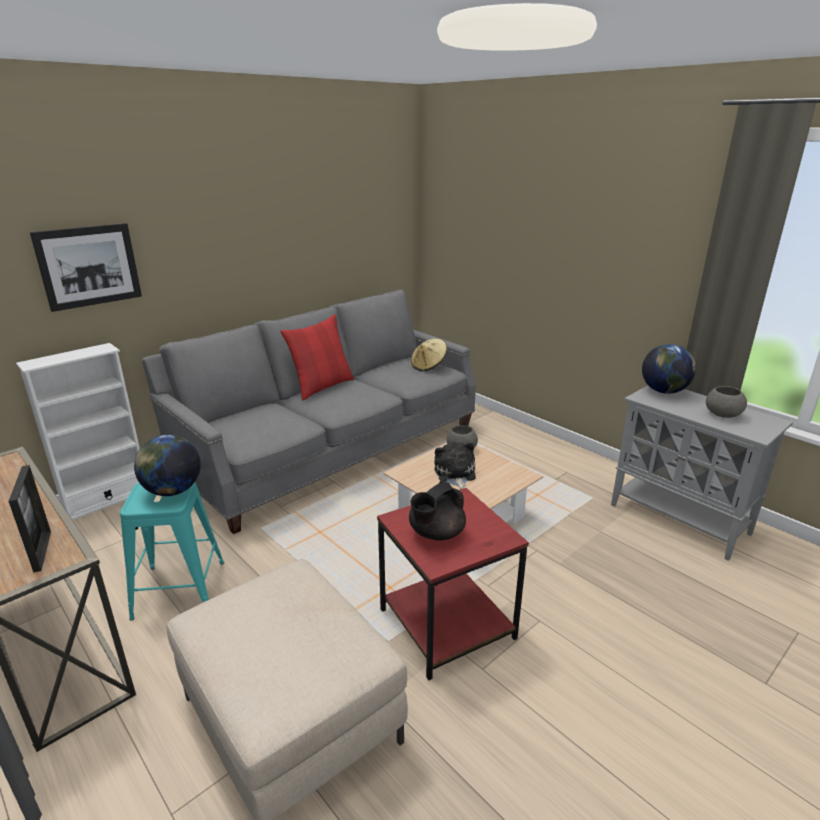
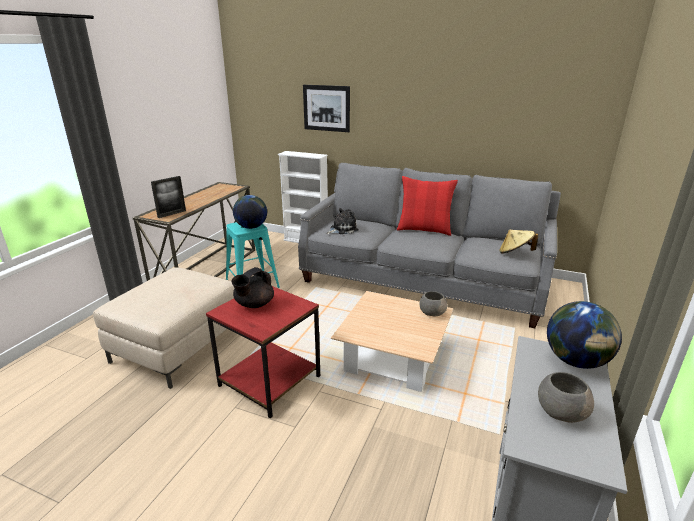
camera: 65 degrees right, 0 degrees up
black teapot [409,481,466,541] -> black teapot turned 75 degrees counterclockwise [232,267,274,308]
plush toy [434,442,476,489] -> plush toy moved to [326,208,358,234]

